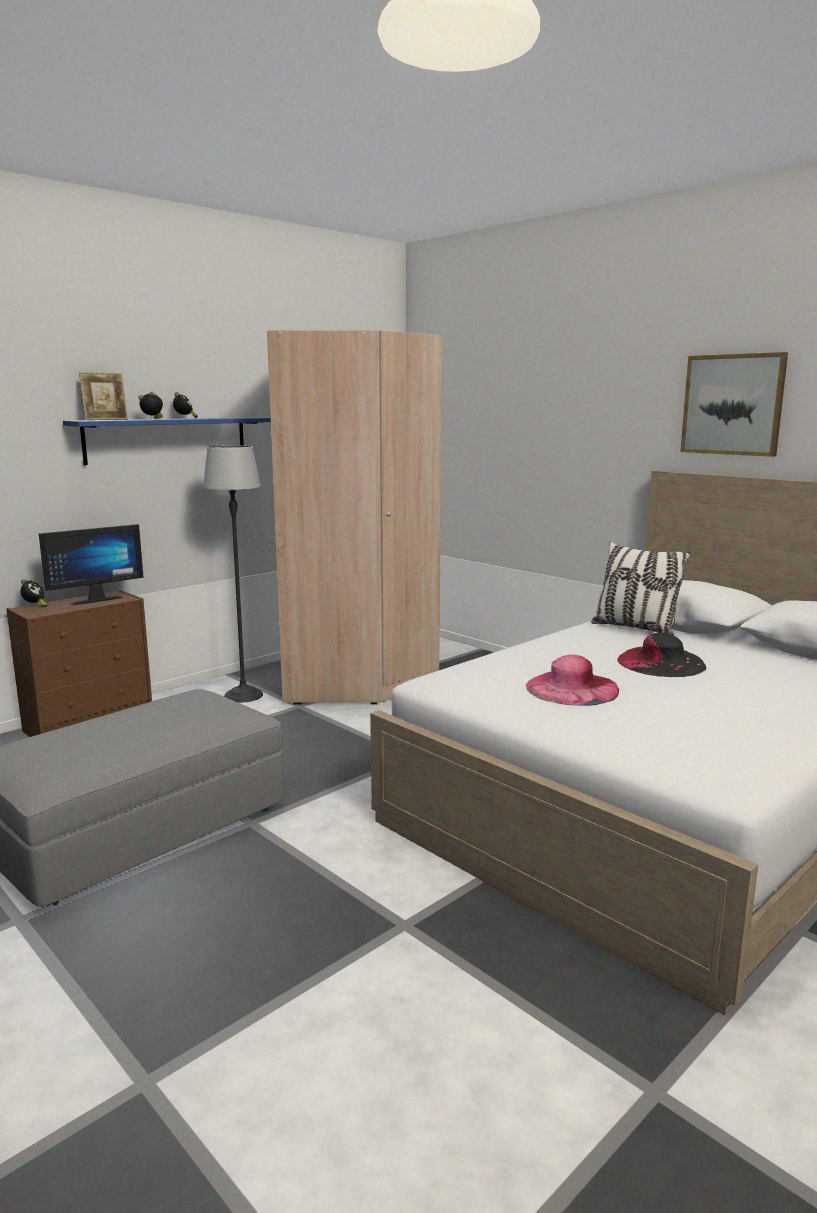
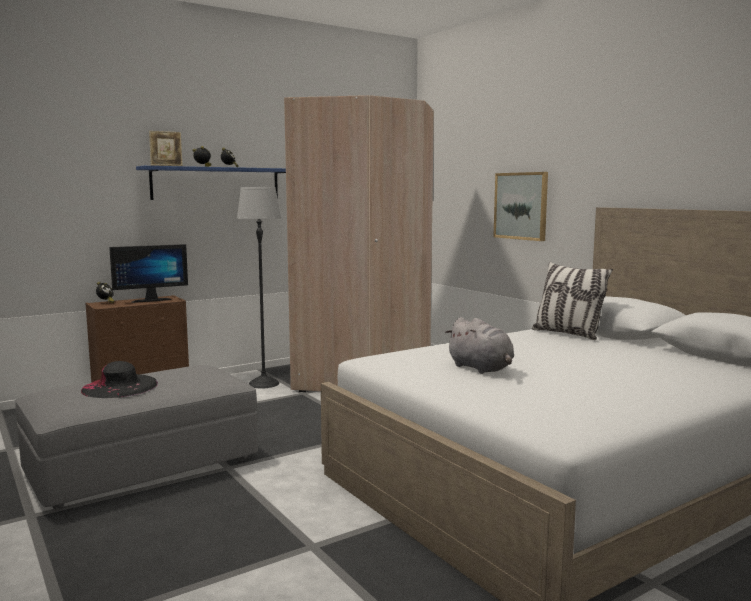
camera: 10 degrees right, 5 degrees down
pink hat [525,655,619,706] -> grey plush toy [445,317,514,374]
black hat [617,633,706,677] -> black hat moved to [81,361,158,398]
picture [680,352,788,457] -> picture moved to [493,172,548,241]

